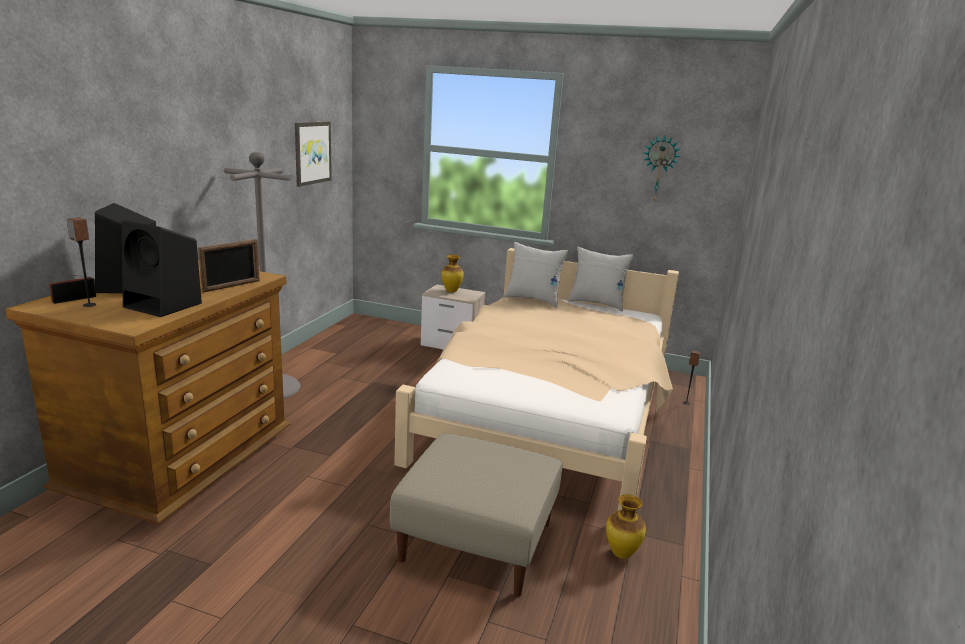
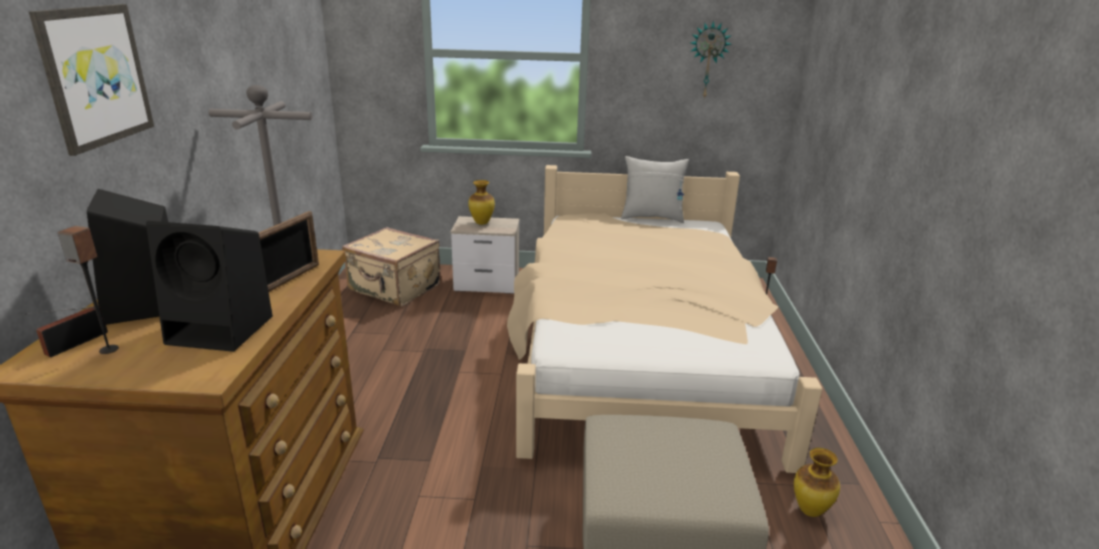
camera: 15 degrees left, 5 degrees up
picture [295,121,332,187] -> picture moved to [29,4,154,156]
grey pillow [504,242,568,308] -> none
none -> beige suitcase [342,227,441,306]

